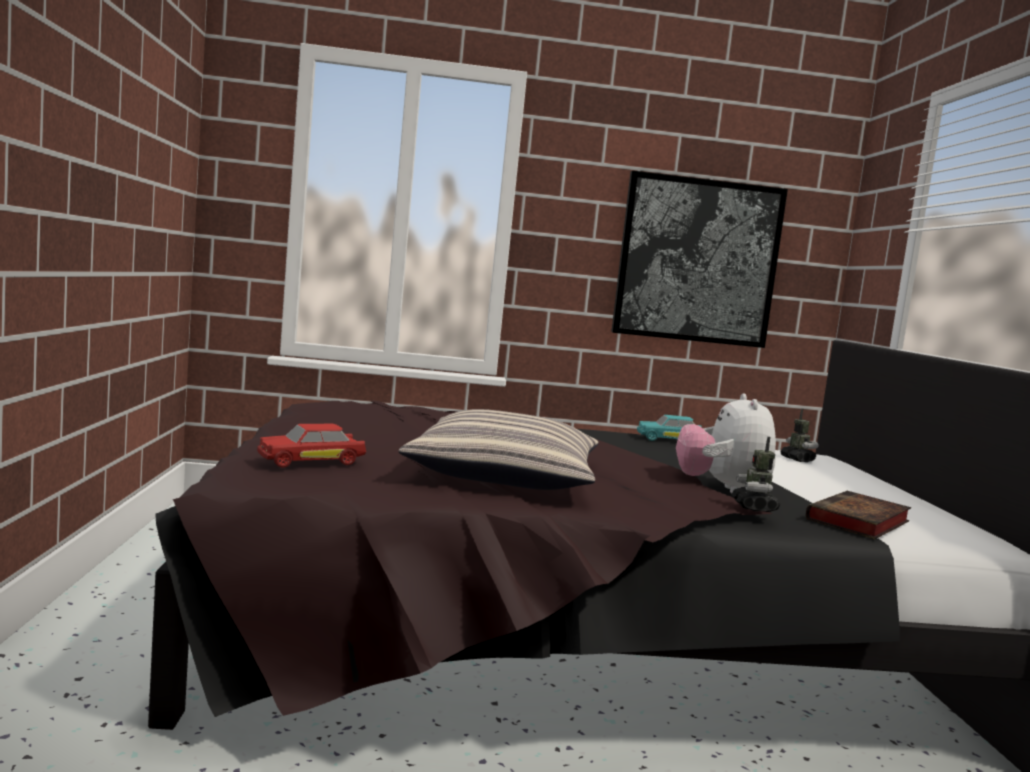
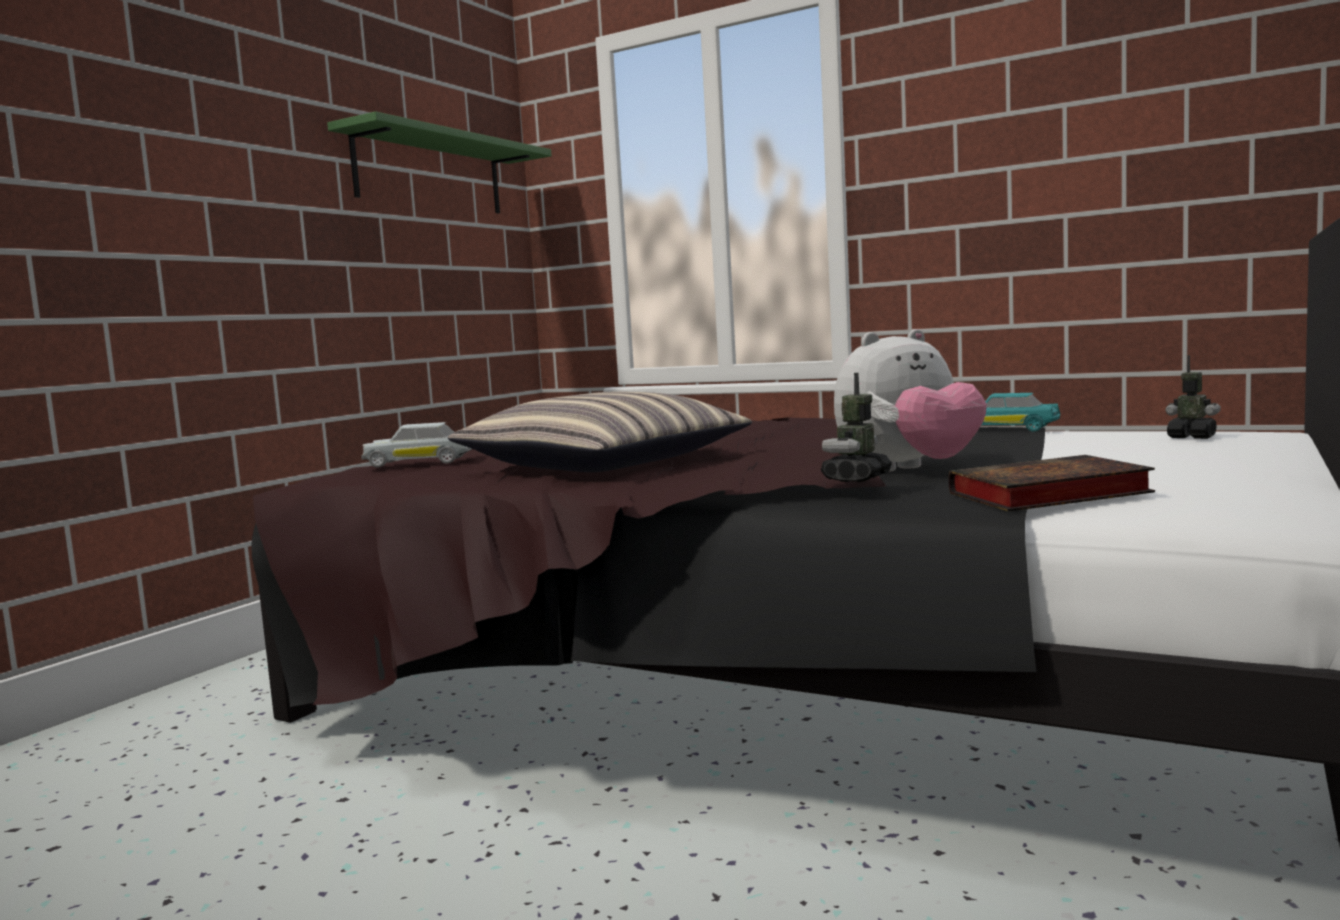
camera: 35 degrees right, 0 degrees up
red toy car [257,424,366,468] -> white toy car [361,422,472,467]
picture [611,171,788,348] -> none
plush toy [676,393,776,493] -> plush toy turned 150 degrees counterclockwise [834,329,987,472]
toy robot [781,409,819,462] -> toy robot turned 60 degrees counterclockwise [1165,355,1221,439]
none -> green shelf [327,111,551,214]

